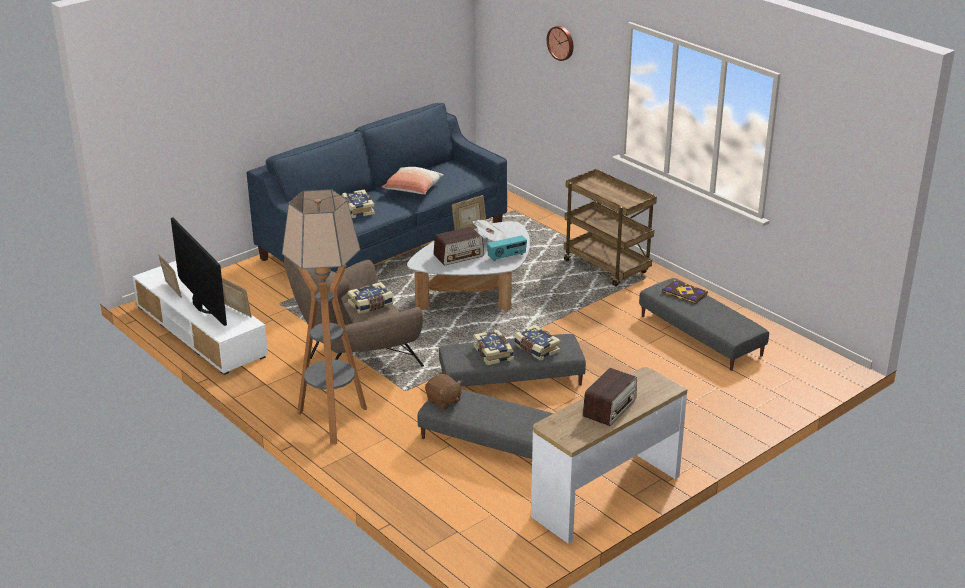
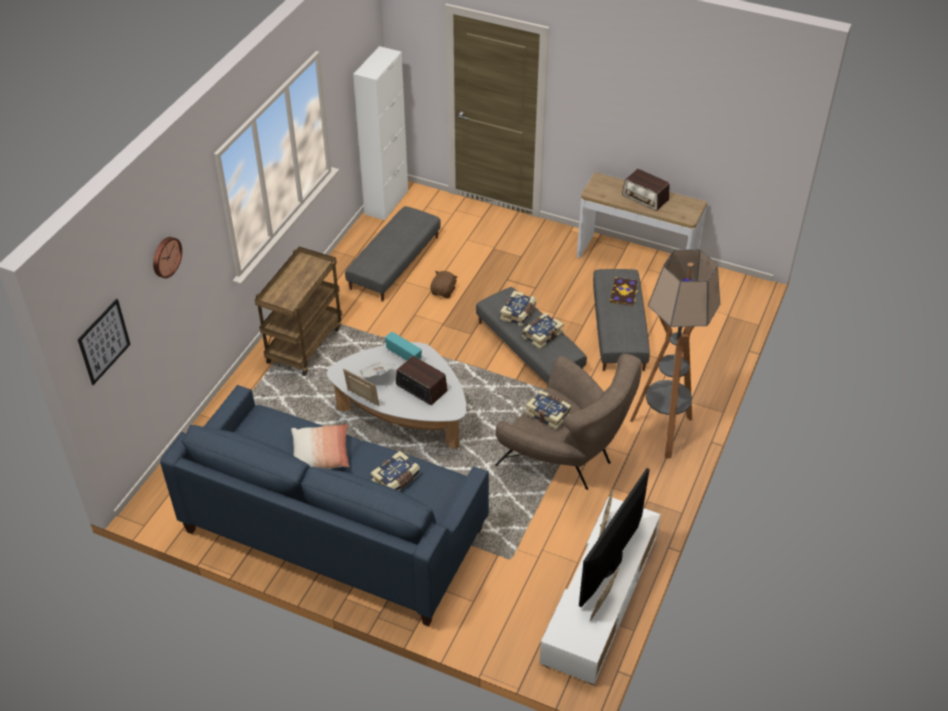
camera: 115 degrees left, 15 degrees up
brown plush toy [425,374,462,410] -> brown plush toy moved to [430,271,457,298]
radio [583,368,637,426] -> radio turned 150 degrees counterclockwise [622,169,669,211]
book [662,280,708,304] -> book moved to [610,277,638,306]
none -> picture [78,299,131,385]
none -> white cabinet [353,46,408,220]

